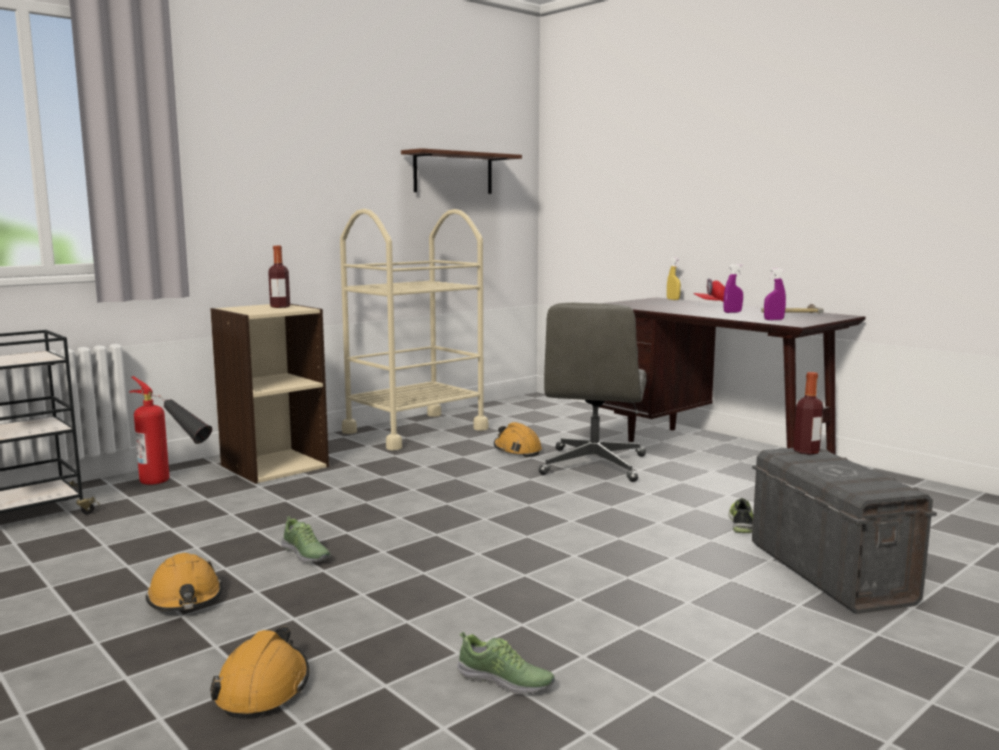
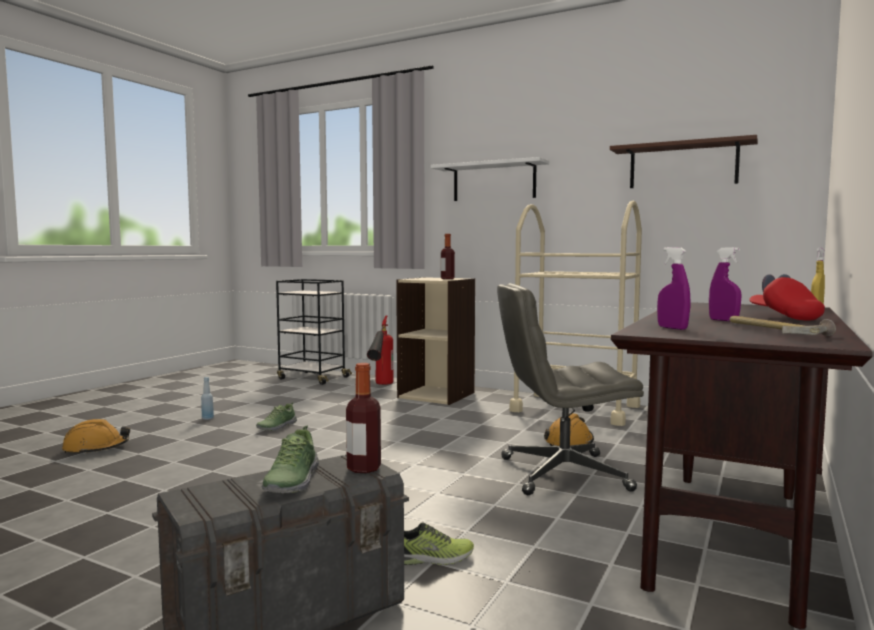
camera: 70 degrees right, 5 degrees down
orange hard hat [145,553,222,611] -> blue bottle [201,377,214,420]
shoe [457,632,555,694] -> shoe moved to [262,425,319,494]
none -> white shelf [431,157,549,201]

